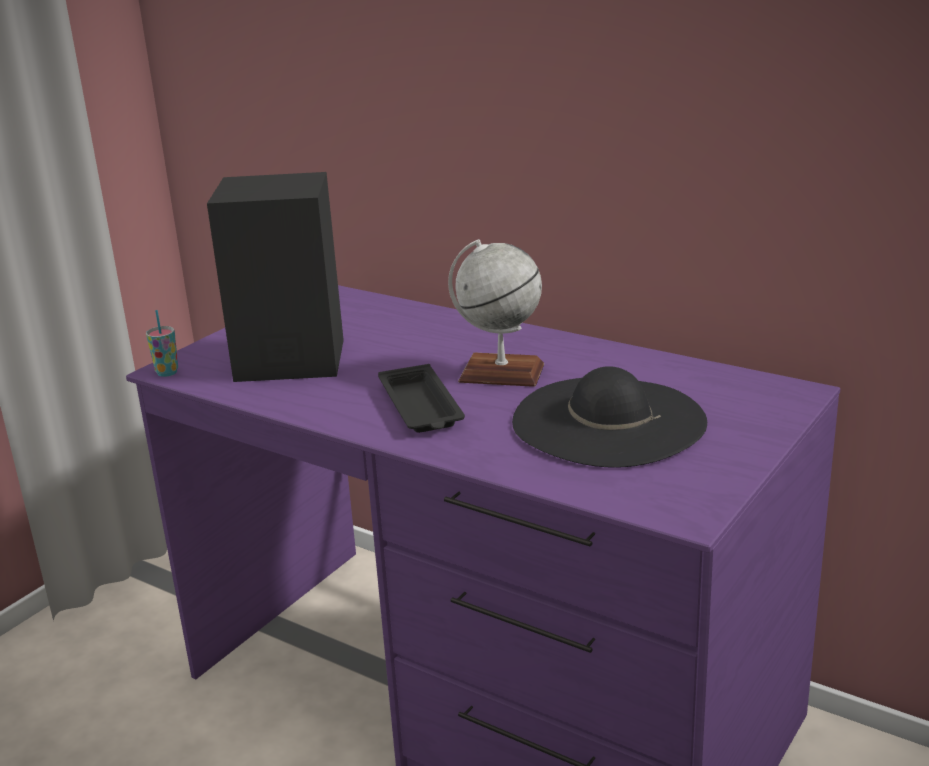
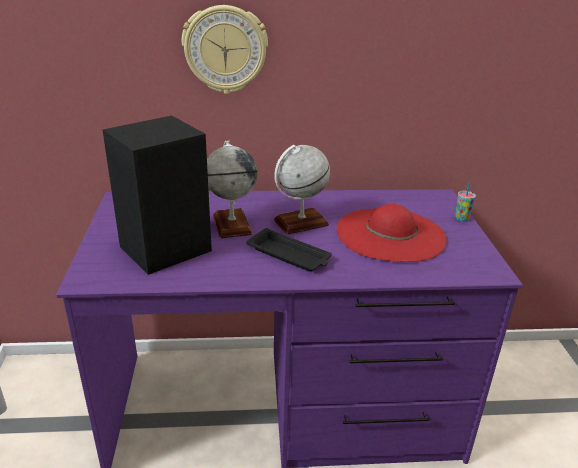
camera: 40 degrees left, 5 degrees up
cup [146,310,178,377] -> cup moved to [455,182,476,222]
black hat [512,366,707,468] -> red hat [337,204,447,262]
none -> wall clock [182,5,268,94]
none -> globe [207,141,257,238]

